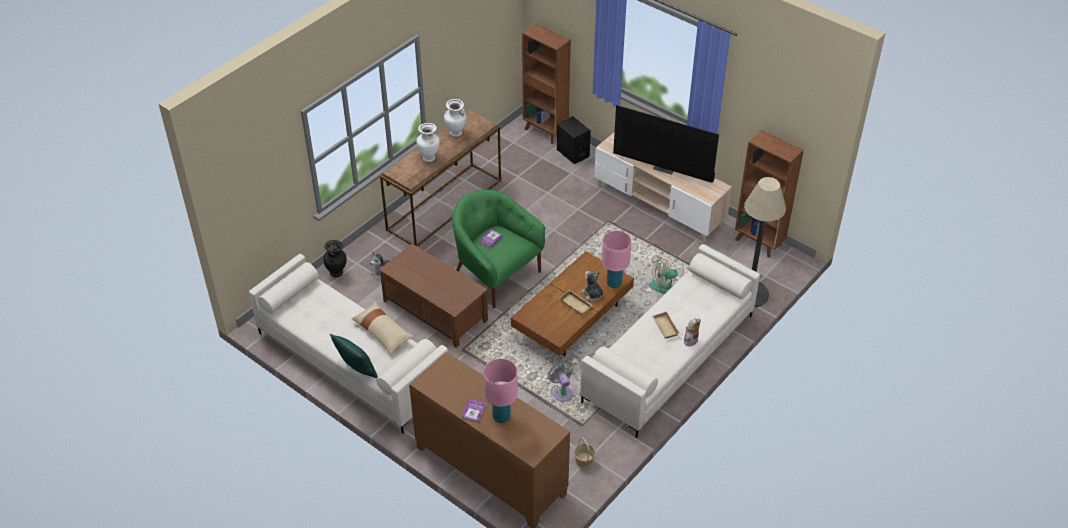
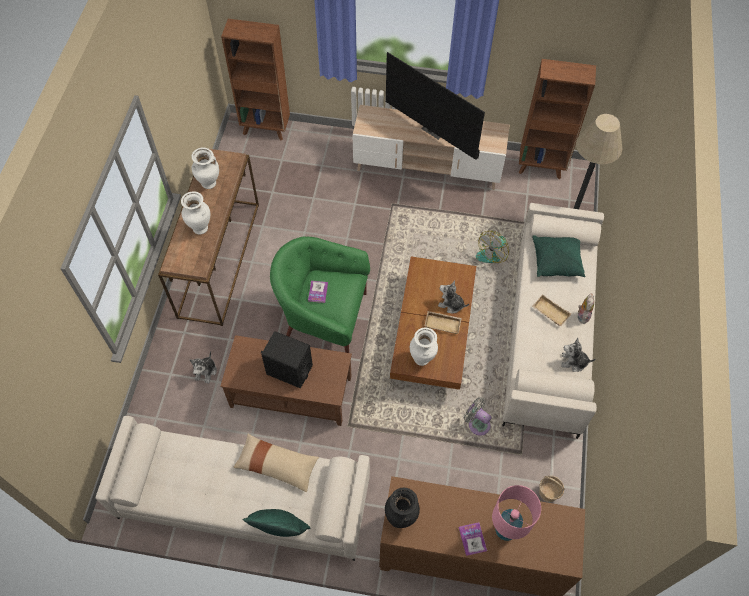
camera: 30 degrees left, 15 degrees up
black vase [323,240,347,278] -> black vase moved to [385,488,420,528]
black speaker [557,116,591,164] -> black speaker moved to [261,331,313,388]
pink table lamp [602,231,632,288] -> none
television [613,105,719,183] -> television turned 45 degrees clockwise [386,52,485,160]
none -> white vase [410,328,438,366]
none -> green pillow [532,236,586,277]
none -> plush toy [561,338,596,372]

